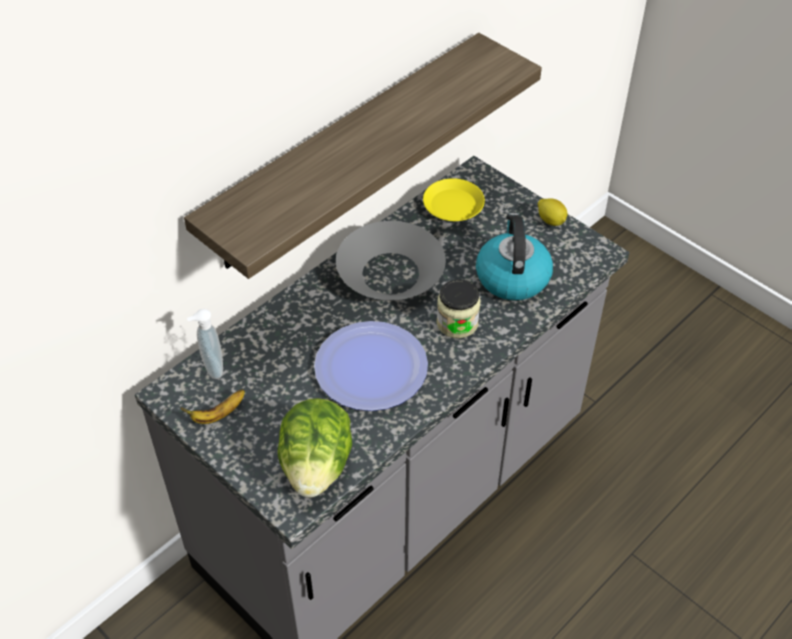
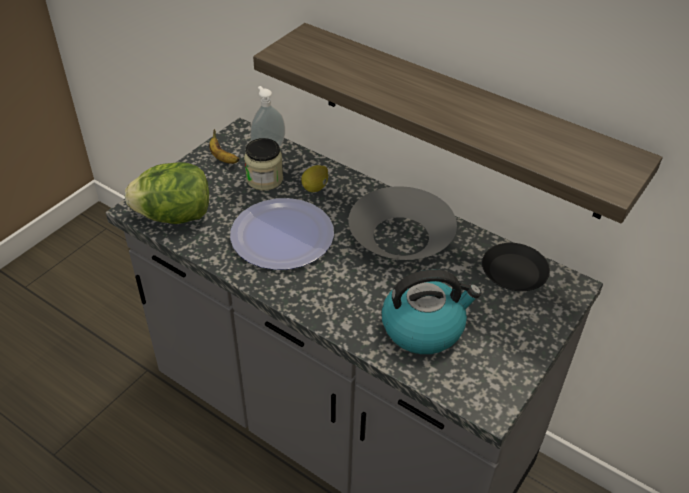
camera: 80 degrees right, 5 degrees down
yellow plate [423,178,485,221] -> black plate [482,243,550,291]
jar [437,279,480,338] -> jar moved to [244,138,283,191]
lemon [538,198,567,226] -> lemon moved to [301,165,328,192]

